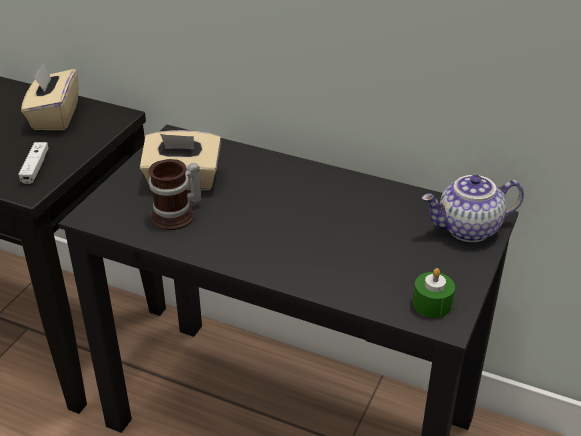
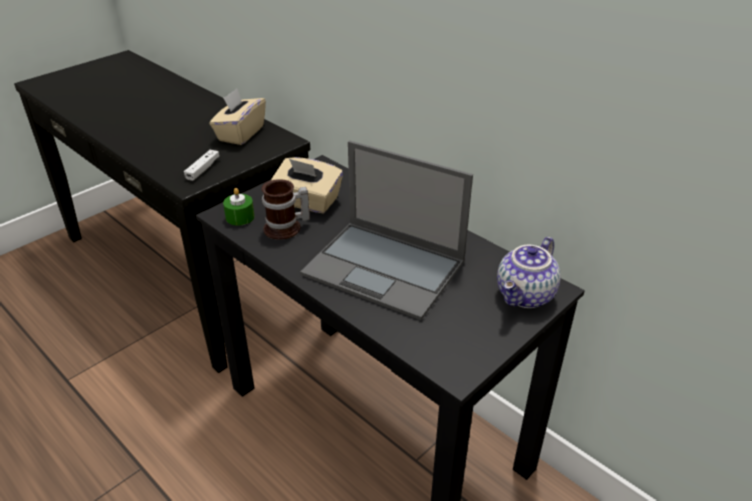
camera: 20 degrees right, 0 degrees up
green candle [413,268,455,318] -> green candle moved to [223,188,255,226]
teapot [422,175,524,242] -> teapot turned 60 degrees counterclockwise [497,237,561,308]
none -> laptop [300,140,473,320]

